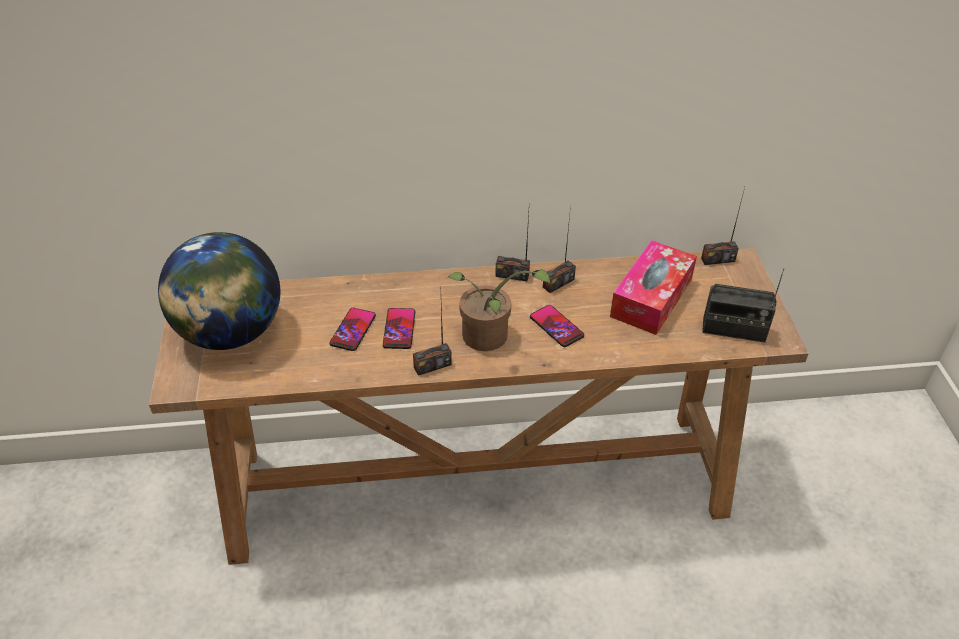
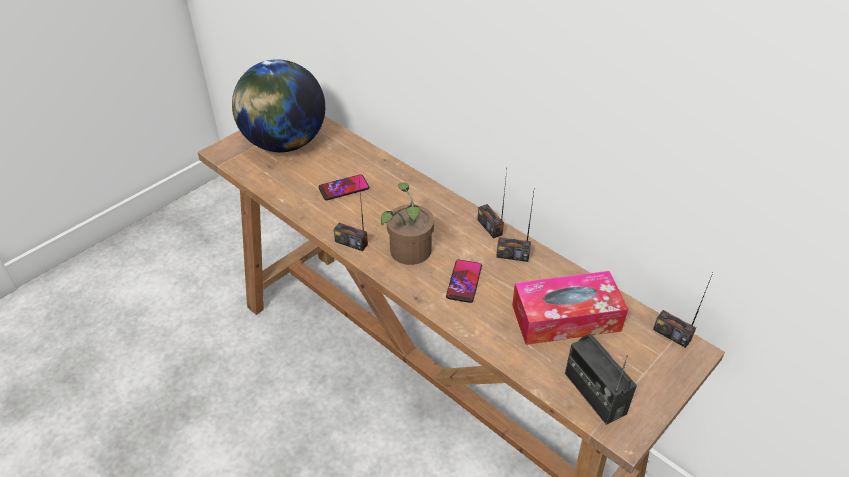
camera: 50 degrees right, 0 degrees up
phone [383,308,415,349] -> none

